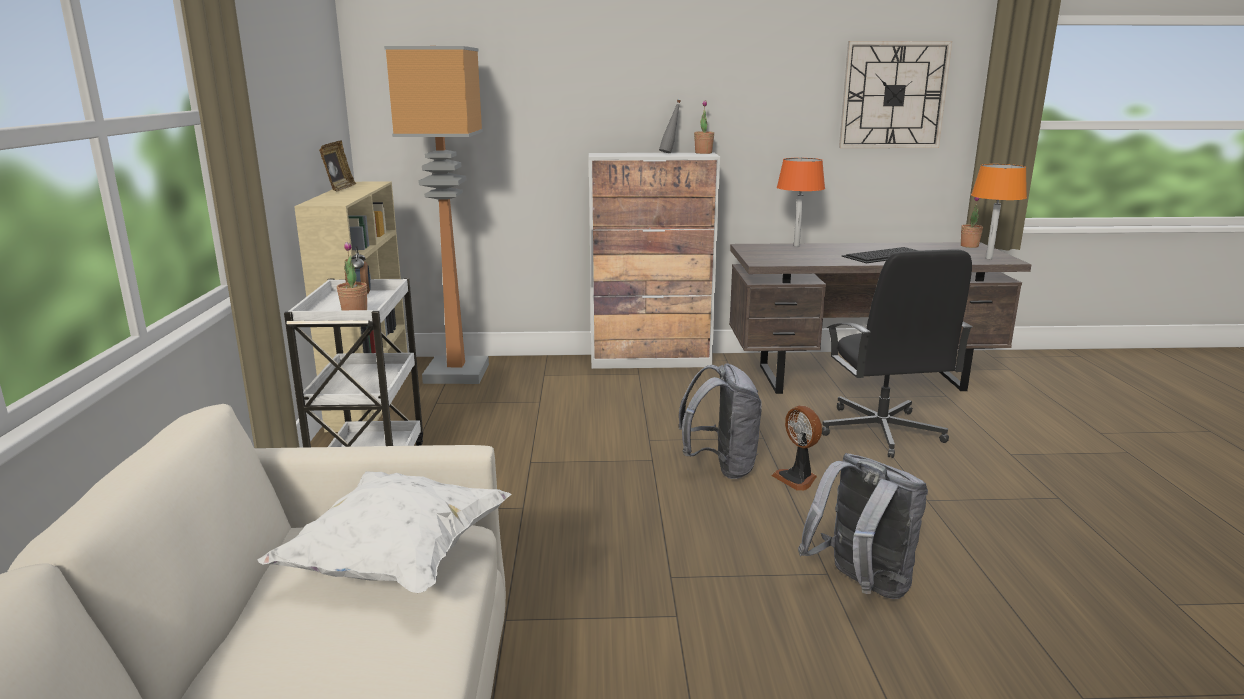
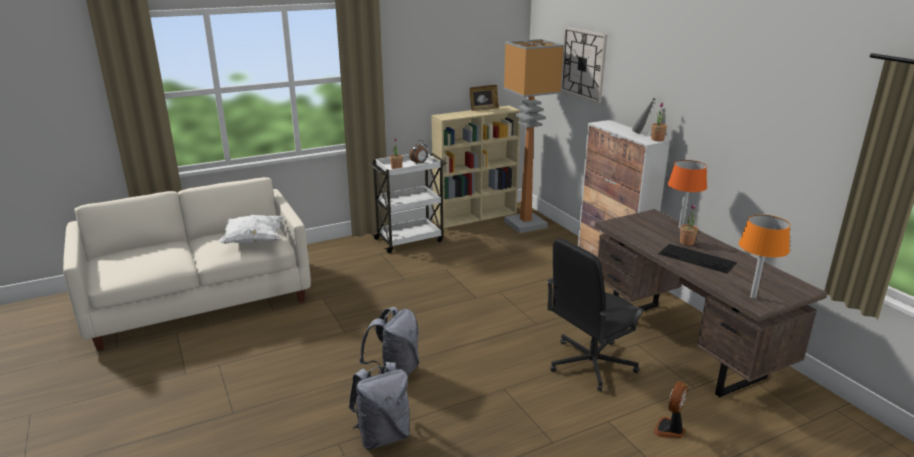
camera: 65 degrees right, 5 degrees up
grey backpack [678,363,762,479] -> grey backpack moved to [349,362,410,450]
fan [771,406,822,491] -> fan moved to [653,381,688,438]
wall clock [839,41,952,148] -> wall clock moved to [561,27,607,103]
potted plant [961,197,983,248] -> potted plant moved to [680,204,698,246]

